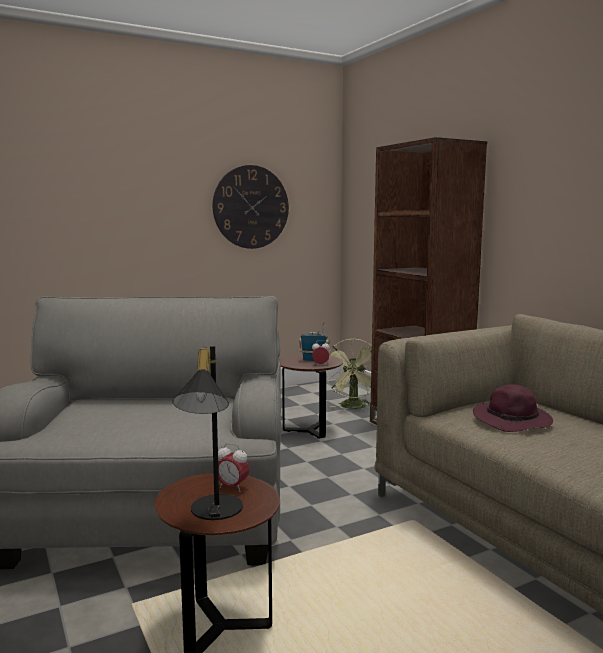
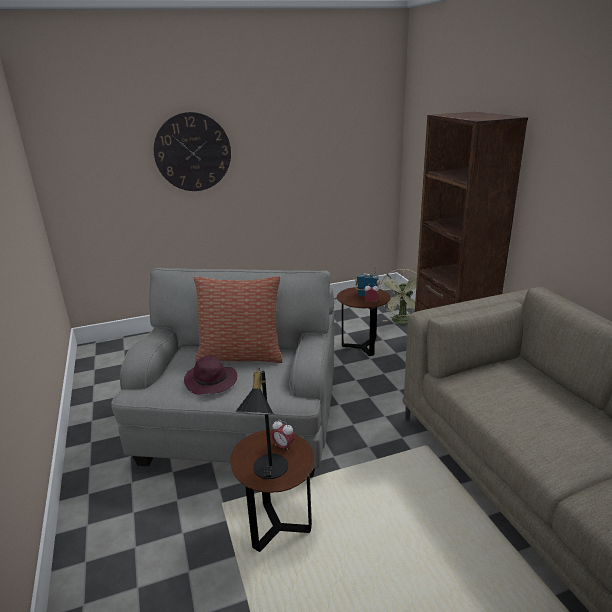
camera: 10 degrees right, 15 degrees up
wall clock [213,165,289,249] -> wall clock moved to [154,112,231,191]
purple hat [473,384,553,432] -> purple hat moved to [184,355,237,395]
none -> pillow [194,276,282,363]

